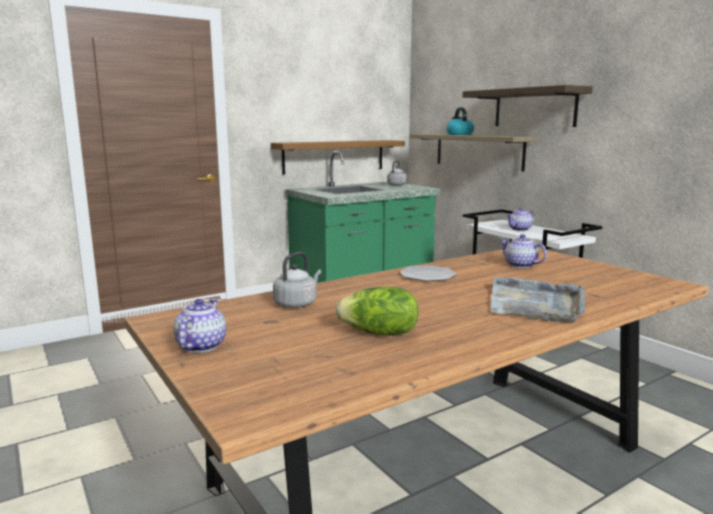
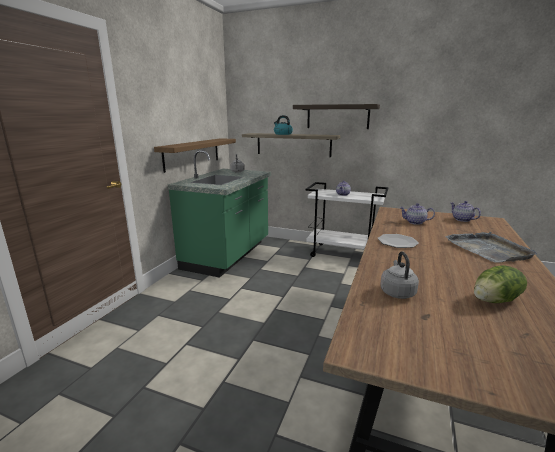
camera: 35 degrees left, 5 degrees up
teapot [174,299,226,353] -> teapot moved to [451,201,481,222]

